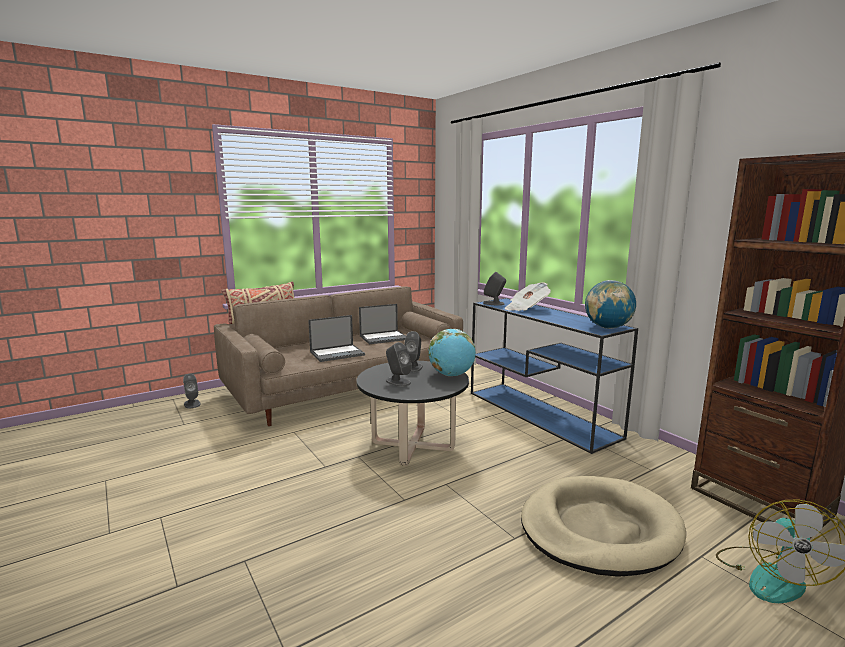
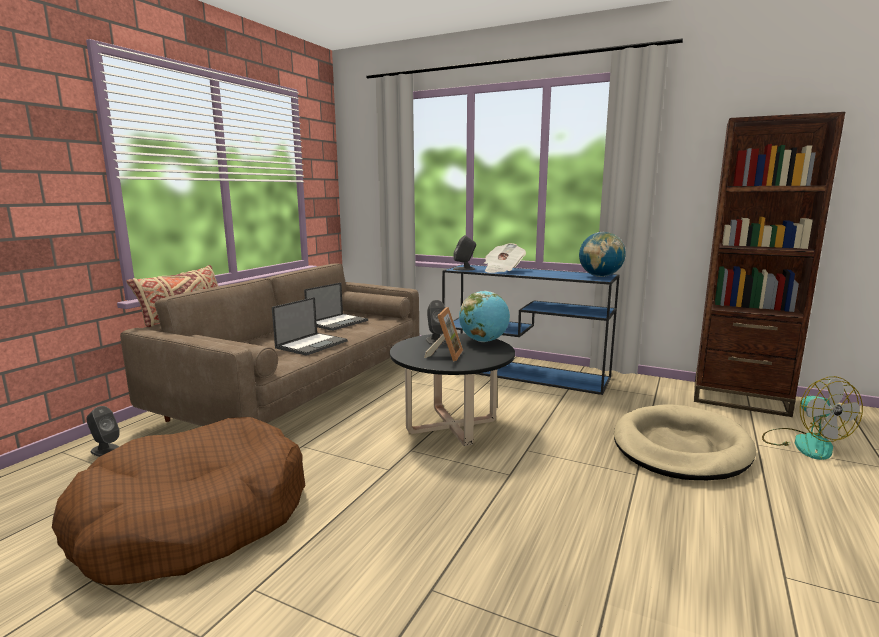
camera: 30 degrees left, 0 degrees up
grey speaker [386,342,412,387] -> picture frame [424,307,463,362]
none -> brown dog bed [52,417,305,585]

